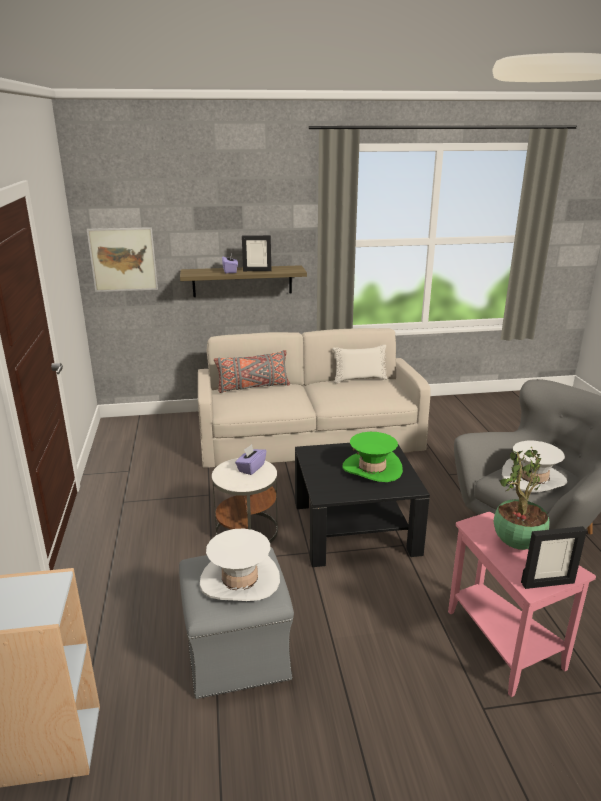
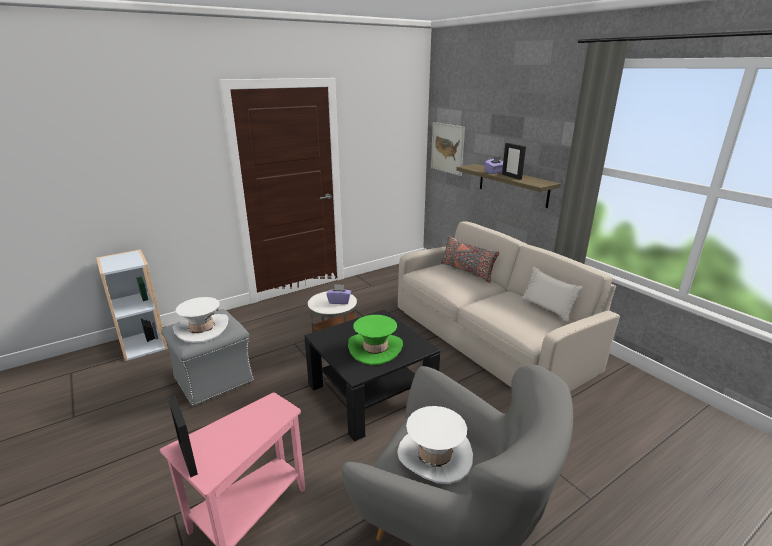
camera: 65 degrees right, 0 degrees up
potted plant [494,447,550,550] -> none

